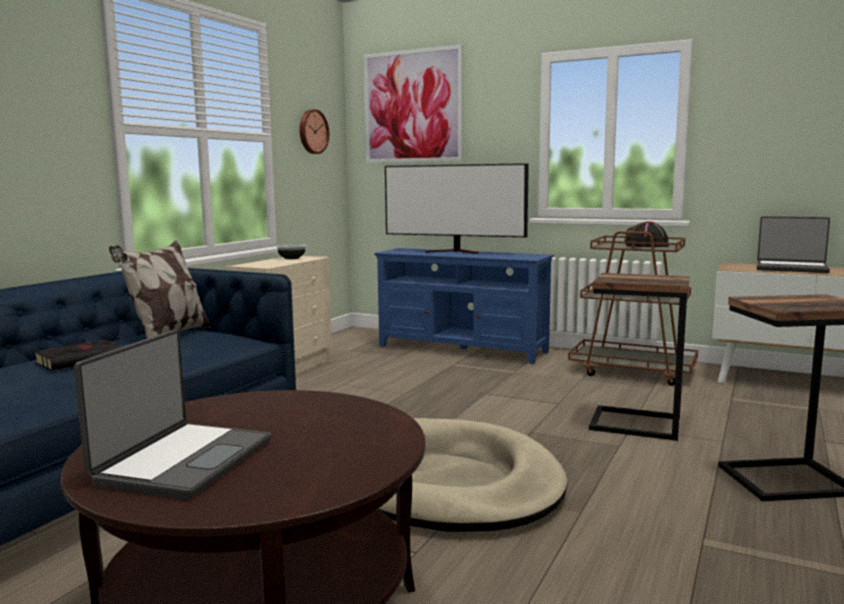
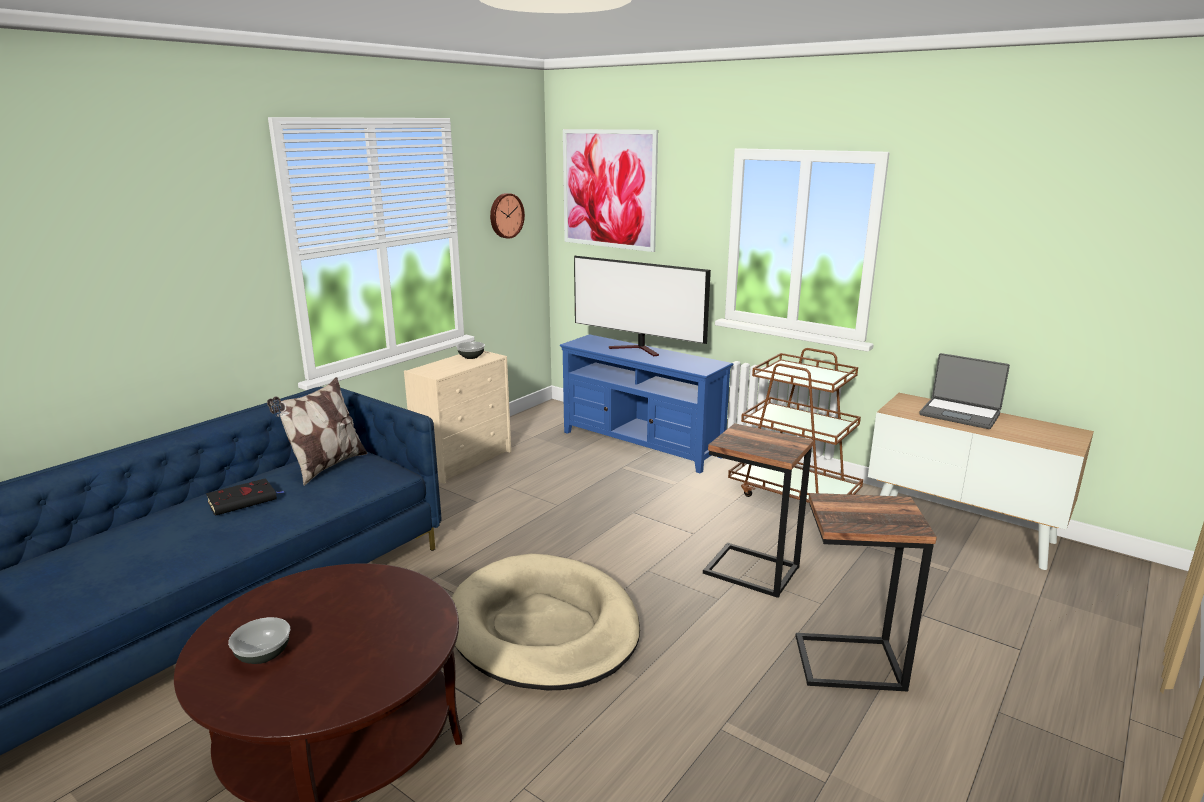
camera: 10 degrees right, 10 degrees up
laptop [74,330,271,500] -> bowl [228,617,290,664]
black hat [625,221,669,247] -> none

